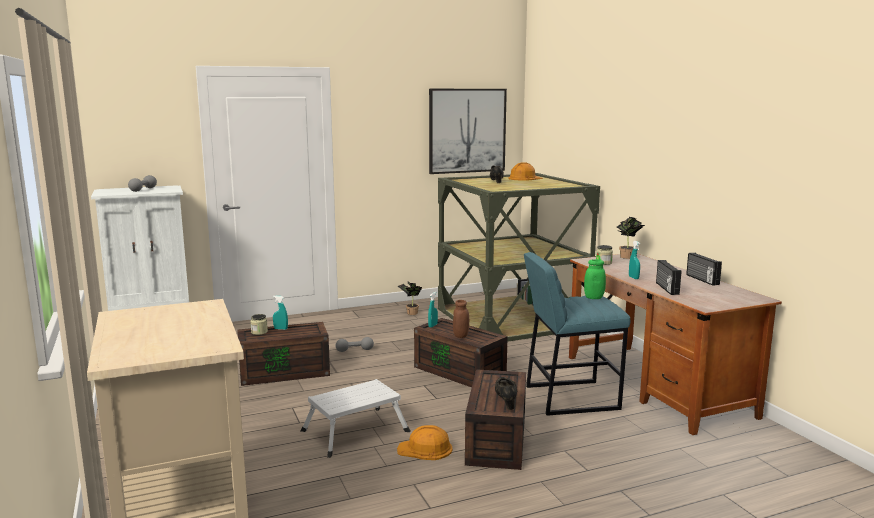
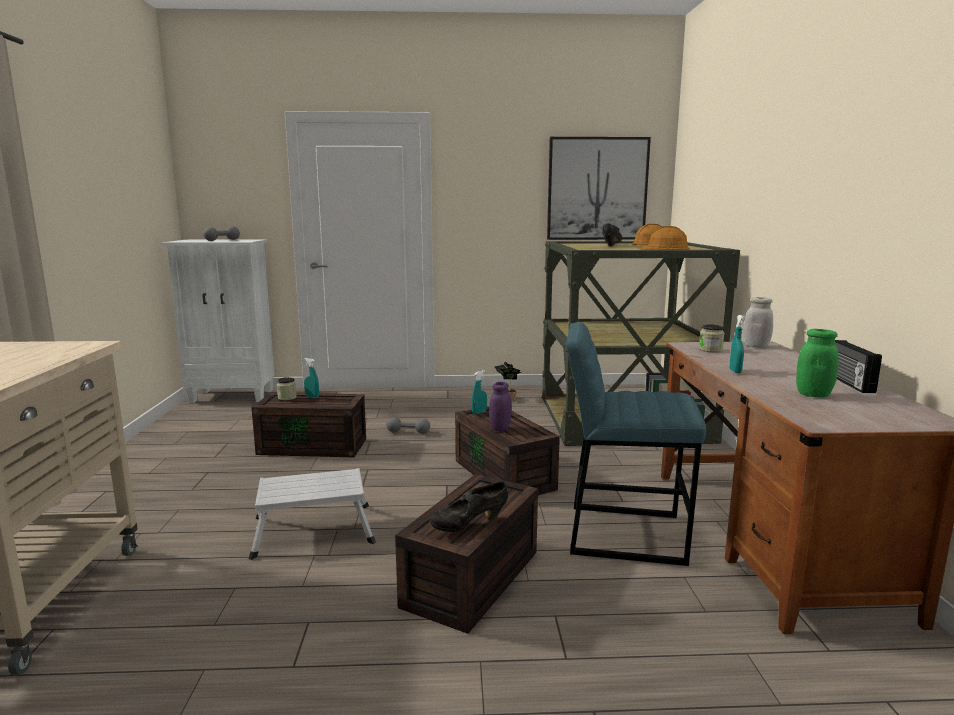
camera: 20 degrees right, 0 degrees up
orange hard hat [397,425,453,460] -> orange hard hat moved to [638,226,690,250]
brown jar [453,300,469,338] -> purple jar [489,382,512,431]
black shoe [495,377,517,410] -> black shoe turned 135 degrees counterclockwise [429,481,508,532]
green jar [584,259,606,299] -> green jar moved to [796,329,839,398]
potted plant [617,217,645,259] -> white jar [744,297,773,348]
radio [656,260,681,295] -> none

